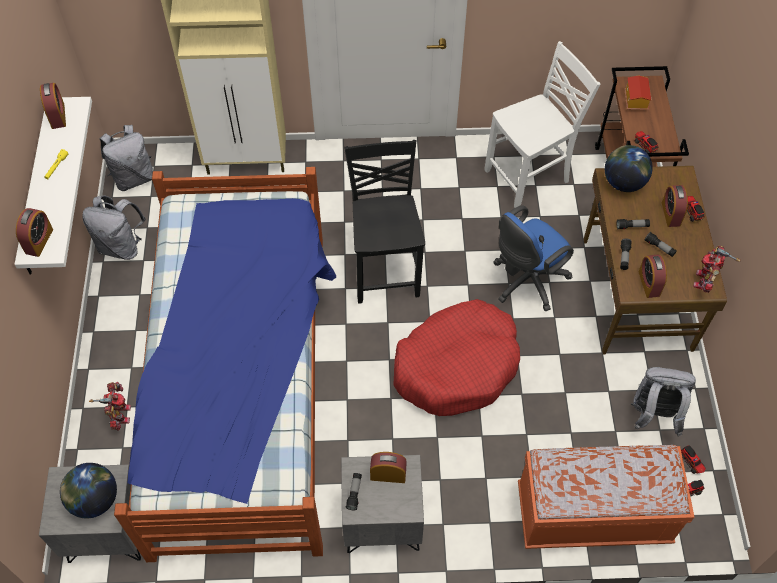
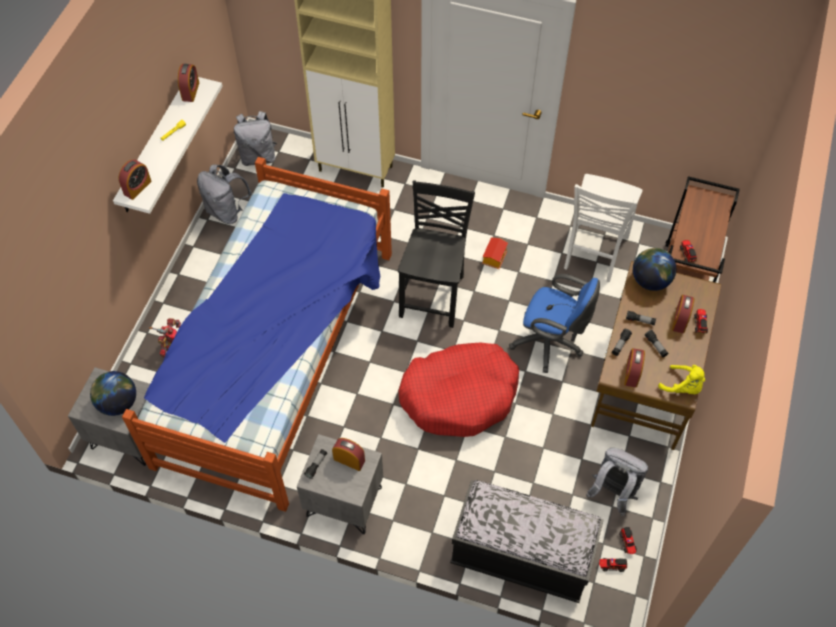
camera: 20 degrees right, 0 degrees up
white chair [484,41,600,208] -> white chair turned 120 degrees clockwise [564,174,643,282]
blue office chair [494,205,574,311] -> blue office chair turned 135 degrees counterclockwise [509,274,600,373]
orange bench [518,445,694,549] -> black bench [450,480,604,603]
toy house [624,75,651,111] -> toy house moved to [482,237,508,269]
toy robot [693,245,741,293] -> yellow plush toy [658,365,705,394]

